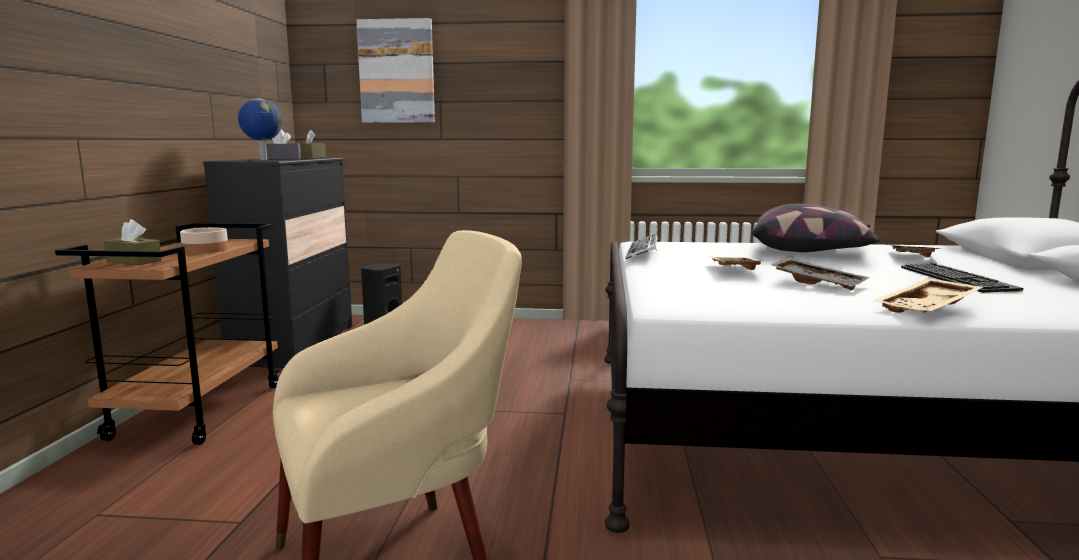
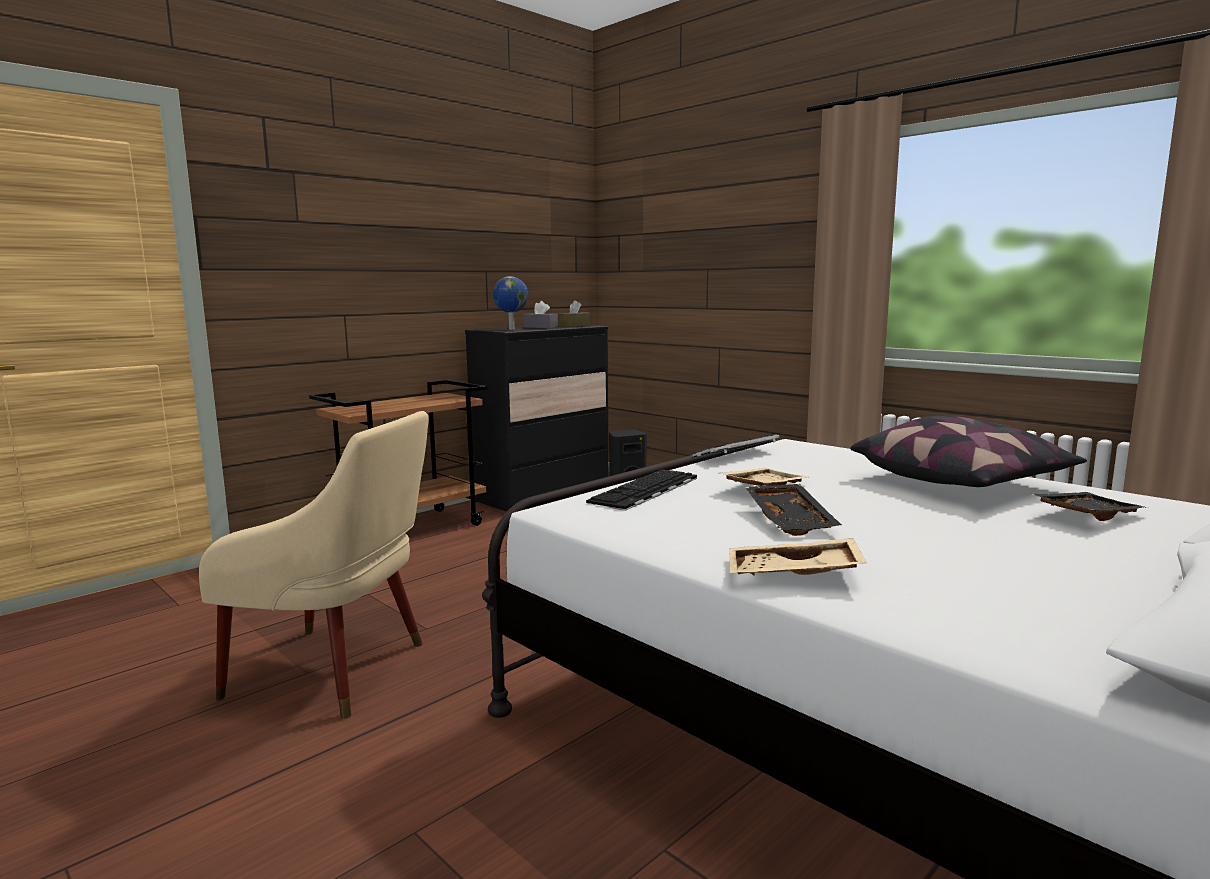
camera: 40 degrees right, 0 degrees up
brown tissue box [104,219,162,265] -> none
bowl [180,228,228,254] -> none
picture [356,18,435,123] -> none
keyboard [901,263,1023,293] -> keyboard moved to [586,469,697,511]

